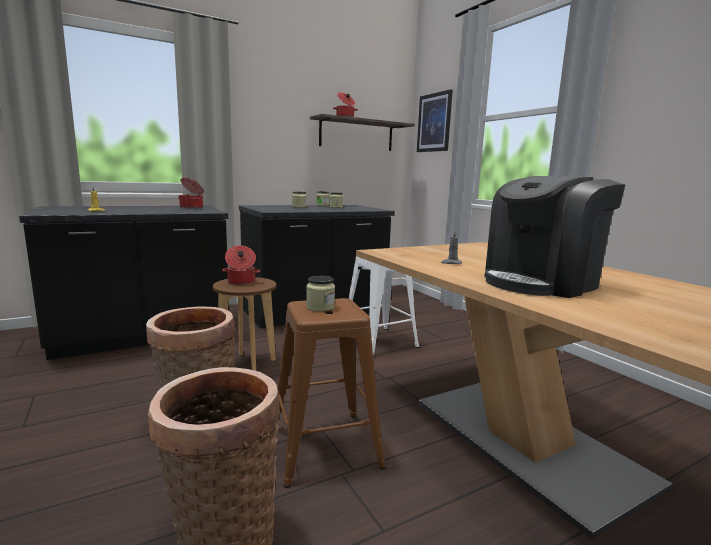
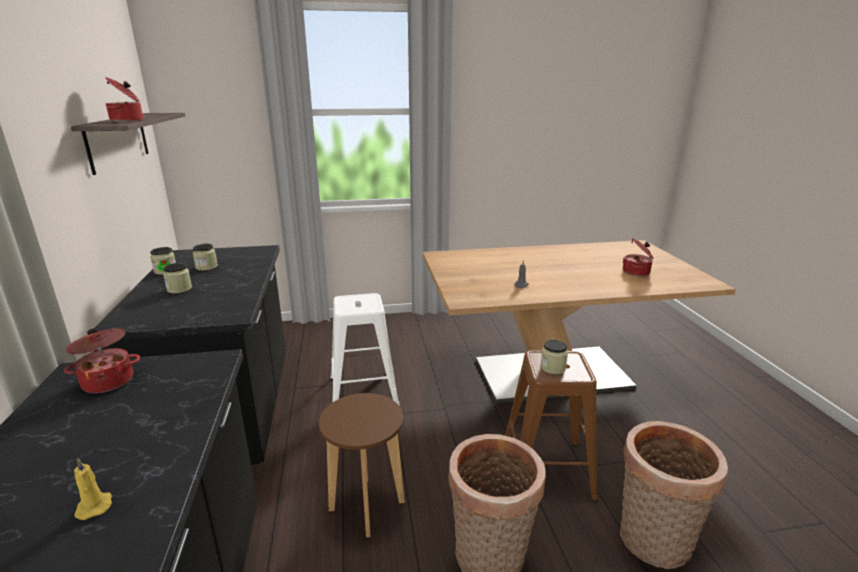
camera: 70 degrees left, 10 degrees up
cooking pot [222,245,260,285] -> cooking pot moved to [623,238,654,276]
picture [417,89,453,152] -> none
coffee machine [485,176,625,298] -> none

